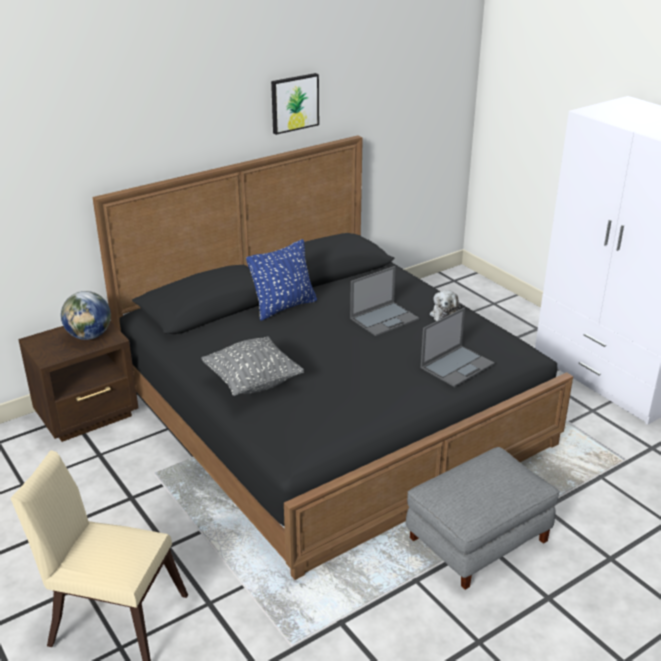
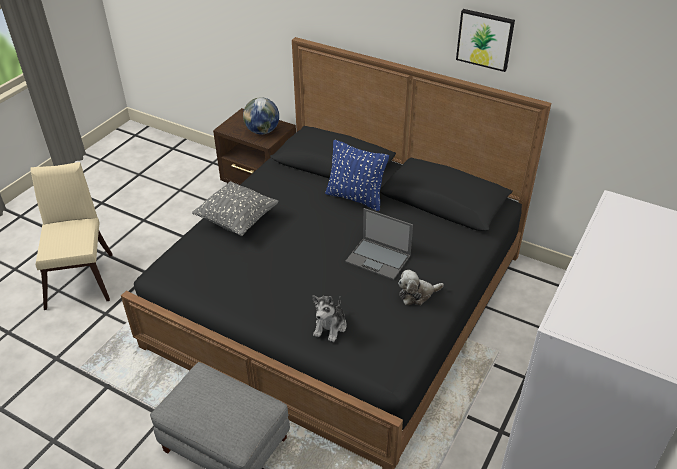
camera: 65 degrees right, 10 degrees up
laptop [421,308,494,387] -> plush toy [312,296,347,342]

